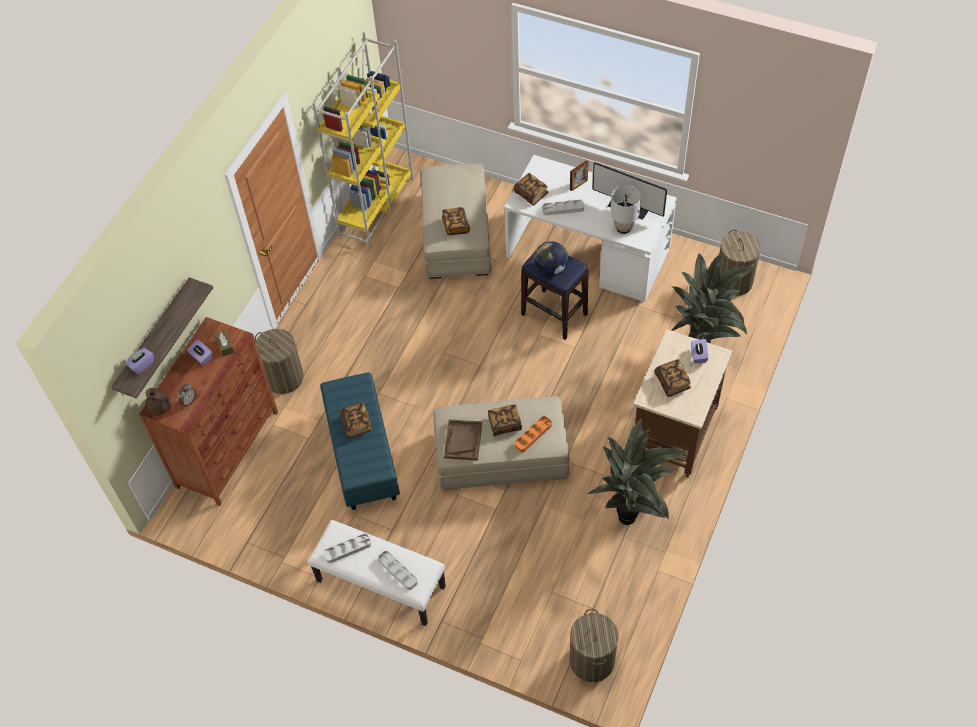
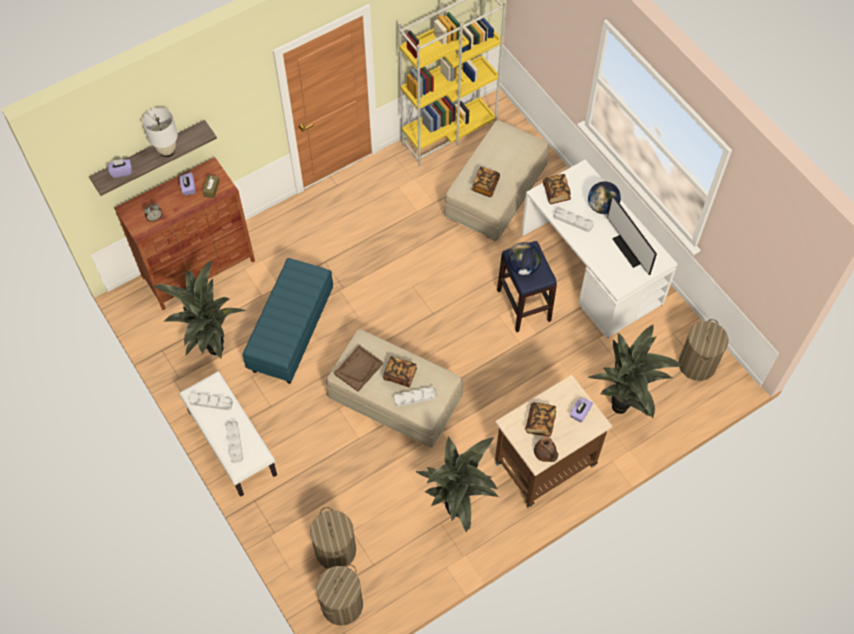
camera: 30 degrees right, 5 degrees up
brown teapot [145,388,171,416] -> brown teapot moved to [534,436,558,462]
laundry basket [255,329,304,394] -> laundry basket moved to [310,507,356,569]
book [340,402,372,438] -> none
orange tray [515,416,552,452] -> grey tray [394,387,437,407]
picture frame [570,160,589,191] -> globe [588,182,621,214]
white table lamp [610,185,641,234] -> white table lamp moved to [142,108,178,157]
none -> potted plant [152,261,246,359]

